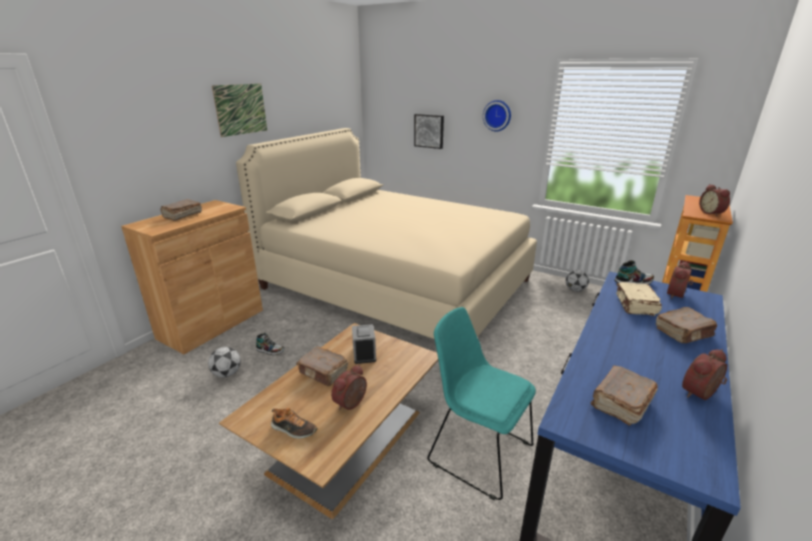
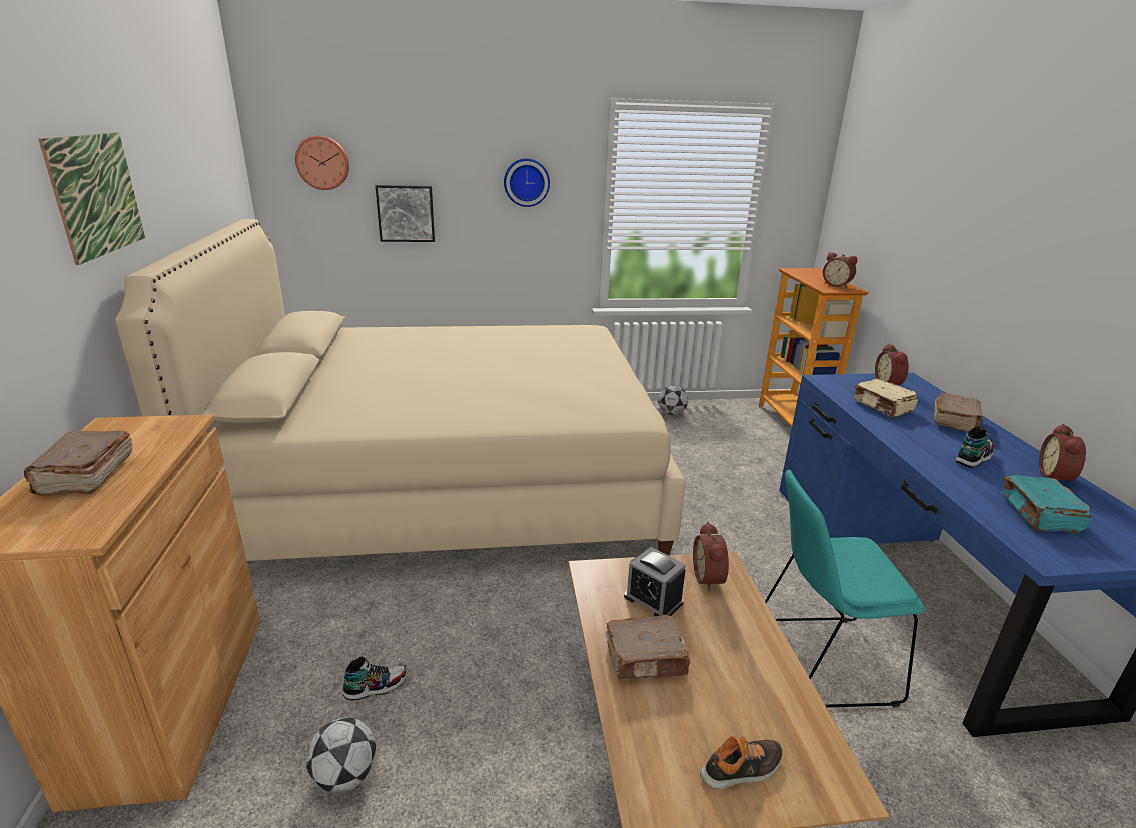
camera: 40 degrees left, 0 degrees up
alarm clock [331,365,367,410] -> alarm clock moved to [693,522,729,591]
brown book [591,365,658,426] -> turquoise book [1002,475,1092,534]
shoe [614,260,654,285] -> shoe moved to [956,426,994,468]
none -> wall clock [295,136,349,190]

